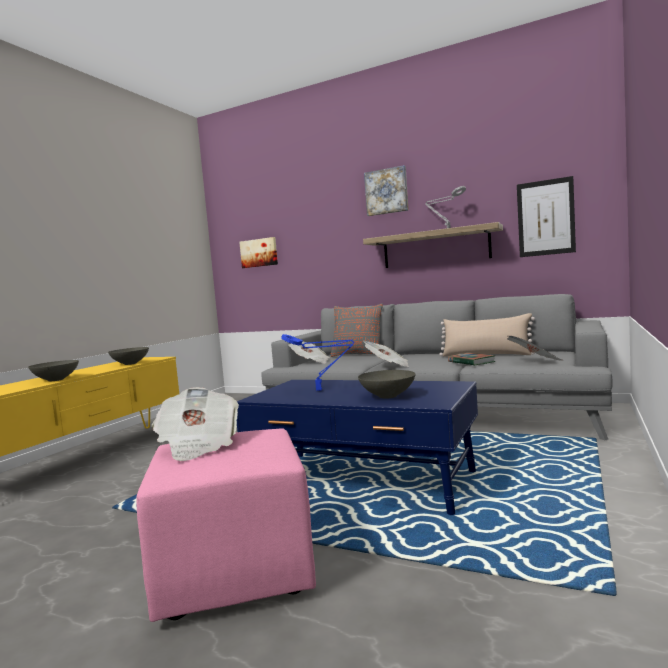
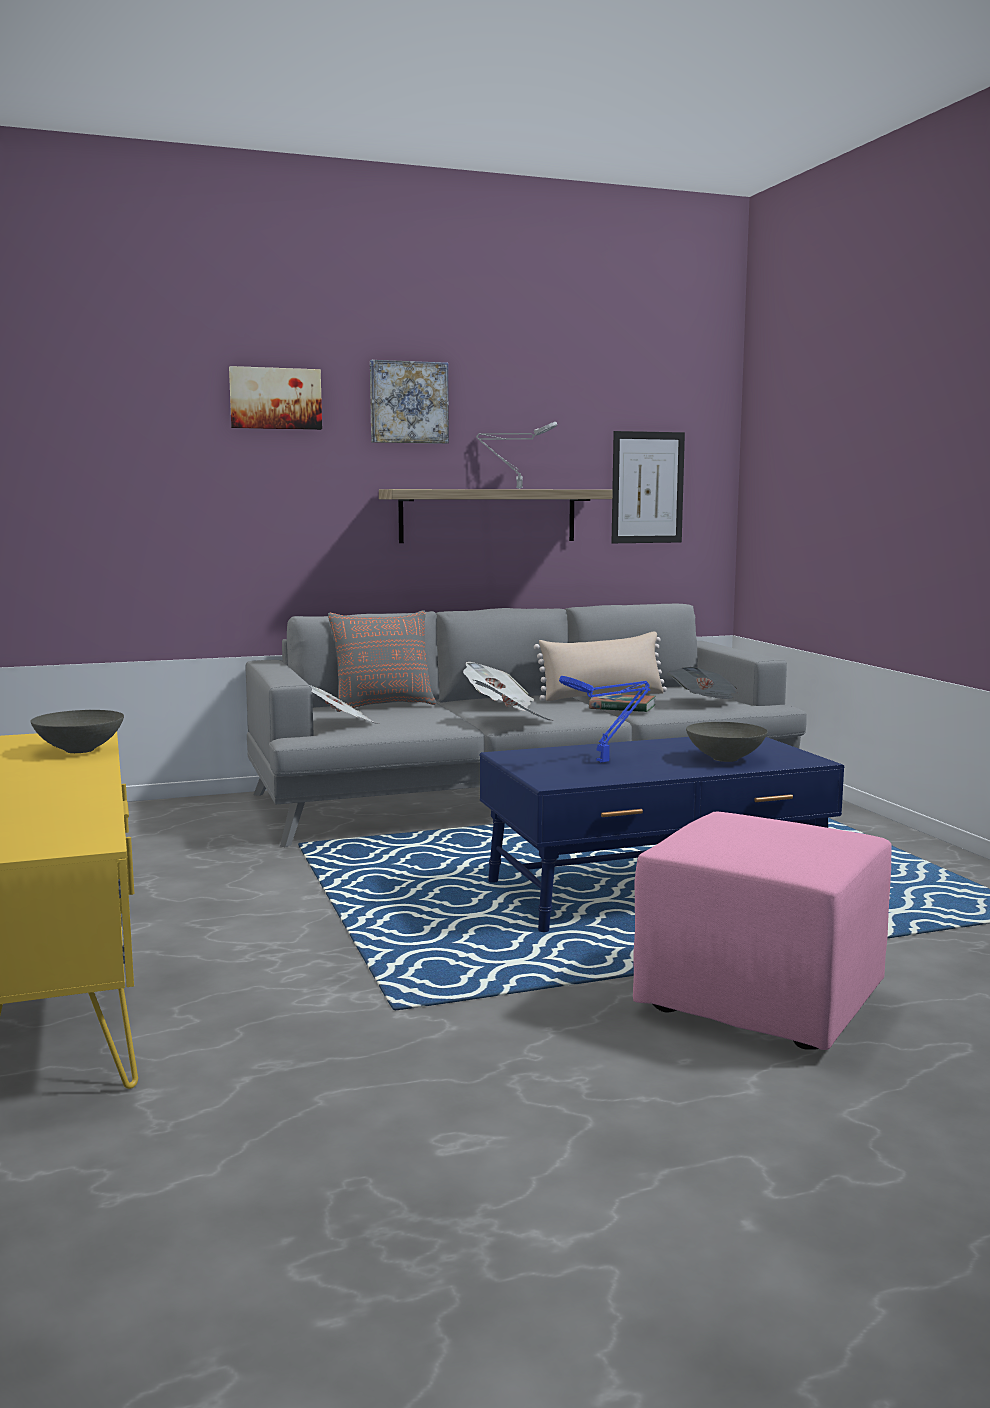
camera: 45 degrees left, 5 degrees up
grey bowl [28,360,79,381] -> none
newspaper [152,387,239,461] -> newspaper moved to [463,662,534,711]
picture [239,237,278,268] -> picture moved to [229,366,322,430]

